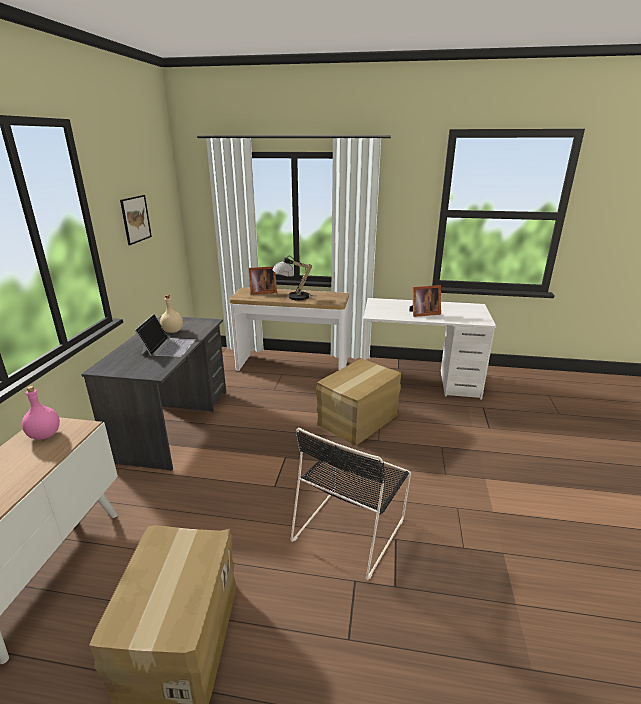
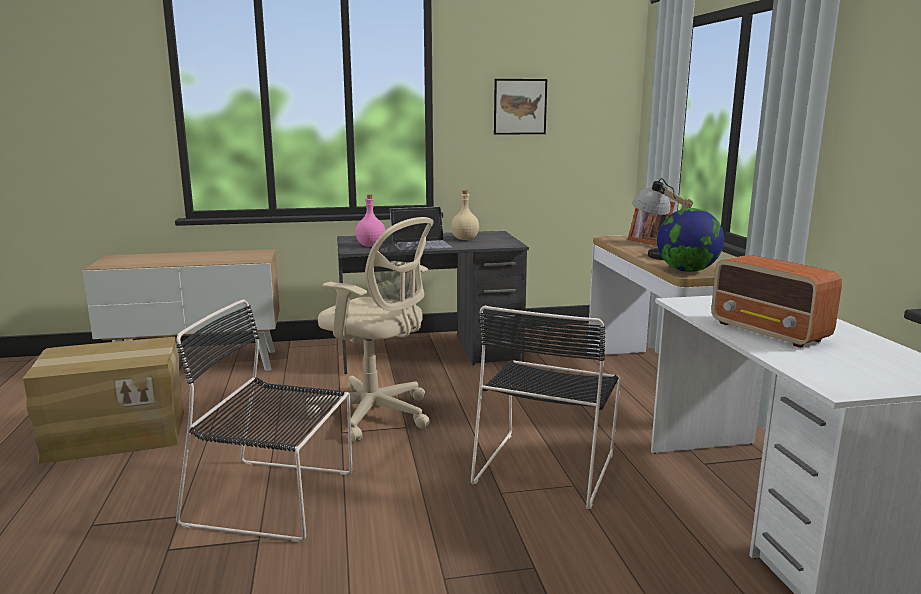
camera: 70 degrees right, 10 degrees down
pink bottle [22,386,60,440] -> pink bottle moved to [356,194,386,247]
cardboard box [316,359,401,446] -> black chair [471,306,621,509]
picture frame [409,285,441,317] -> radio [711,255,842,348]
none -> beige office chair [306,217,434,442]
none -> globe [657,208,724,272]

